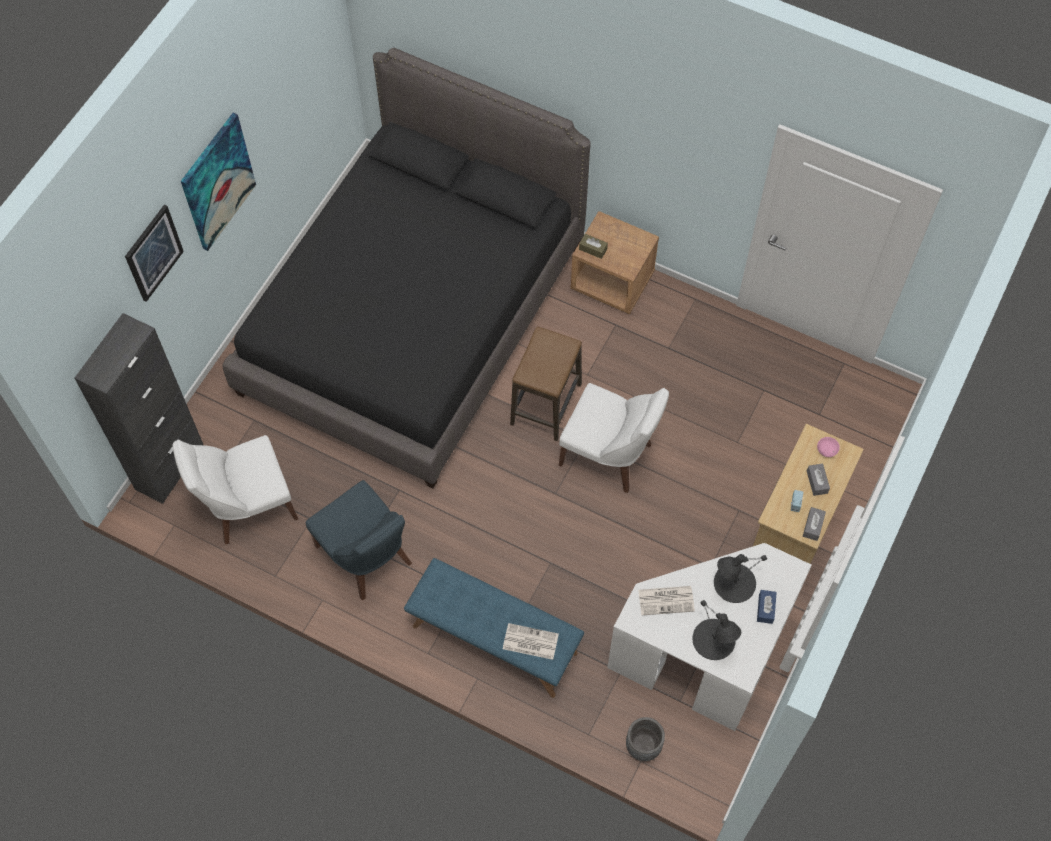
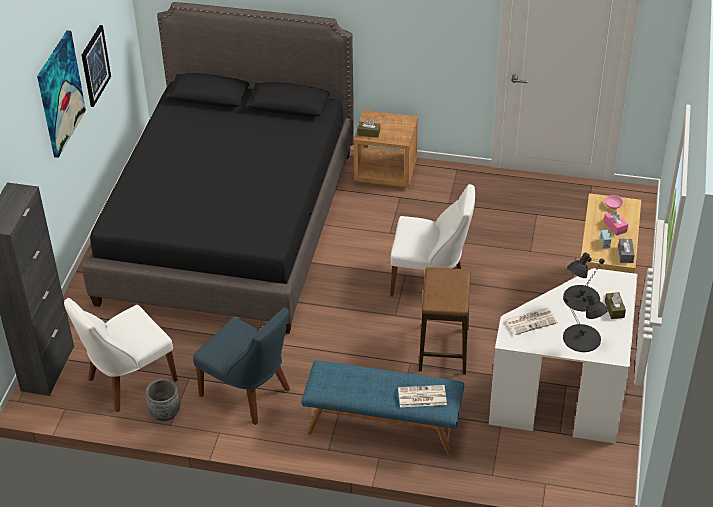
camera: 15 degrees left, 20 degrees down
picture [125,205,184,302] -> picture moved to [82,25,111,107]
stool [510,326,582,441] -> stool moved to [419,267,471,375]
grey planter [626,717,665,761] -> grey planter moved to [145,379,180,421]
blue tissue box [757,590,777,624] -> brown tissue box [605,292,626,319]
grey tissue box [807,464,830,496] -> pink tissue box [604,211,628,236]

